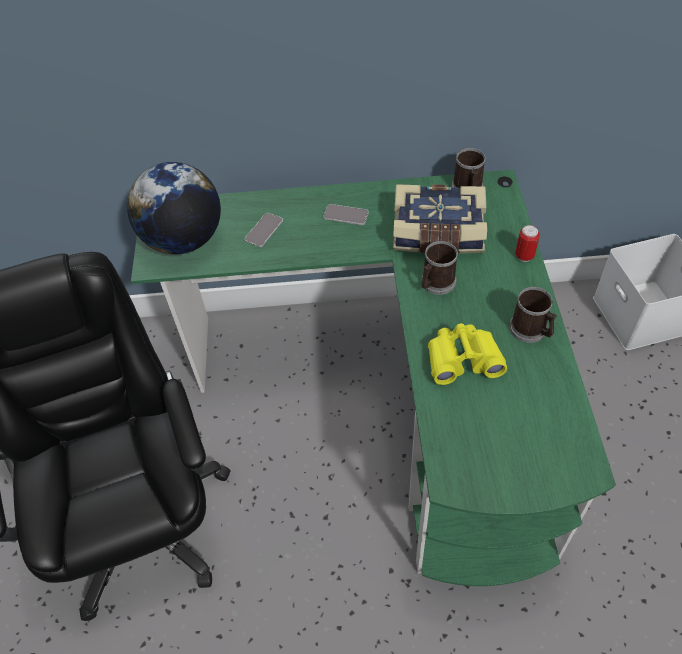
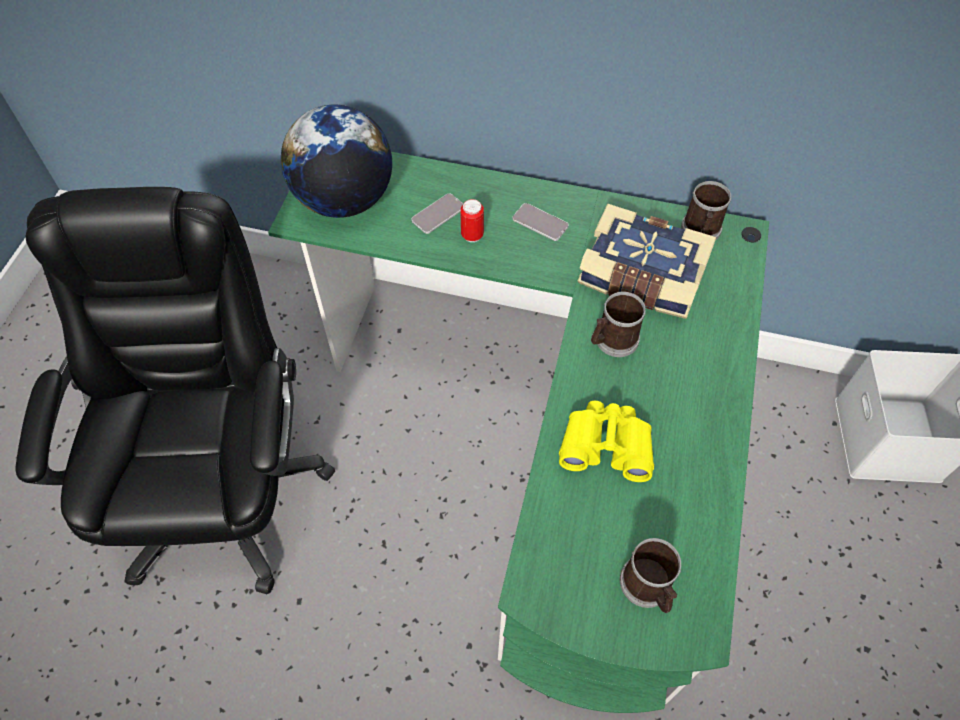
camera: 15 degrees right, 5 degrees up
mug [509,287,557,343] -> mug moved to [620,538,681,613]
can [515,225,540,262] -> can moved to [460,199,484,242]

